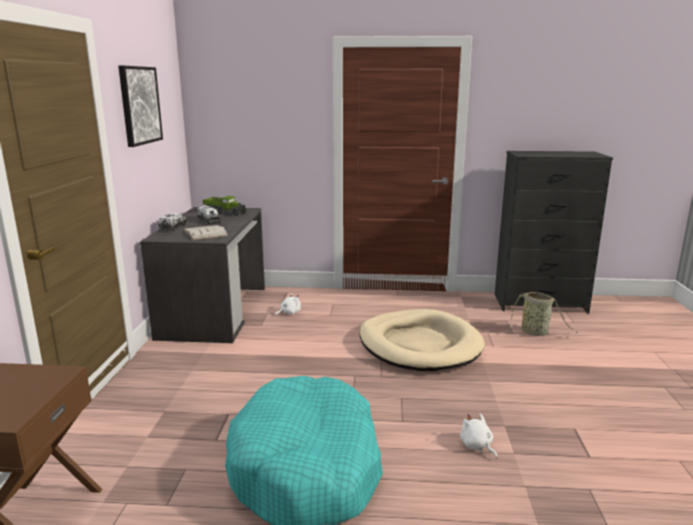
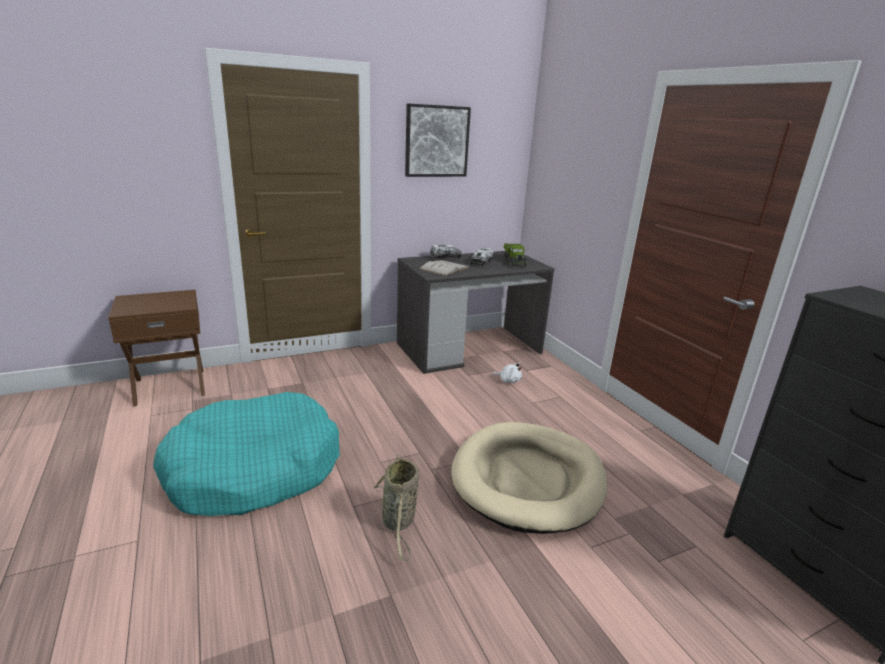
camera: 60 degrees right, 5 degrees up
white plush toy [460,413,497,458] -> none
basket [506,292,578,336] -> basket moved to [373,455,419,561]

